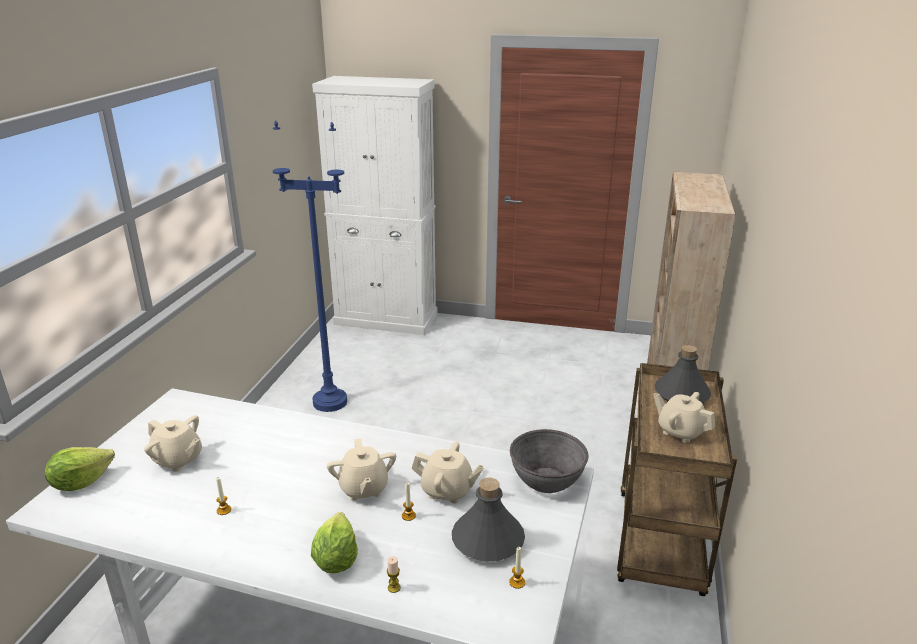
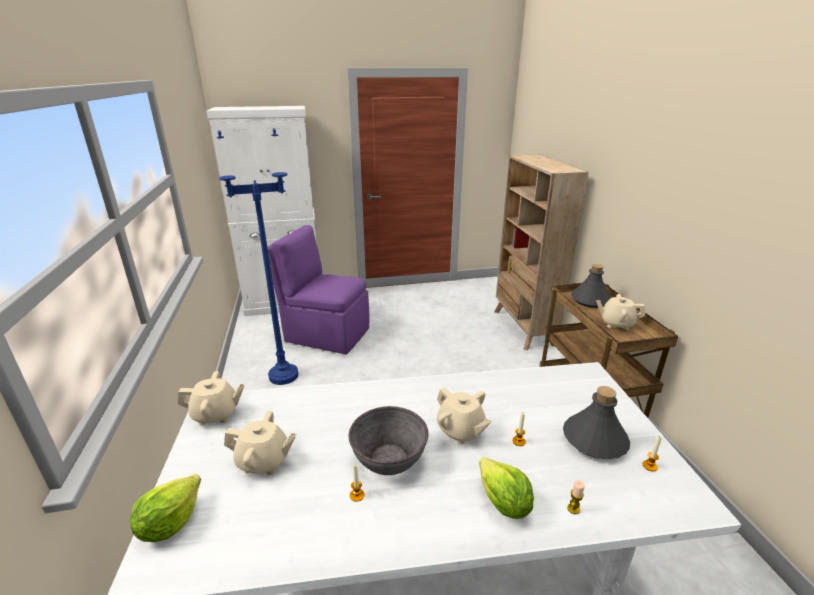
camera: 25 degrees left, 0 degrees up
beige teapot [412,442,484,503] -> beige teapot moved to [178,371,245,425]
grey bowl [510,429,588,493] -> grey bowl moved to [349,406,428,475]
none -> purple chair [267,225,369,354]

